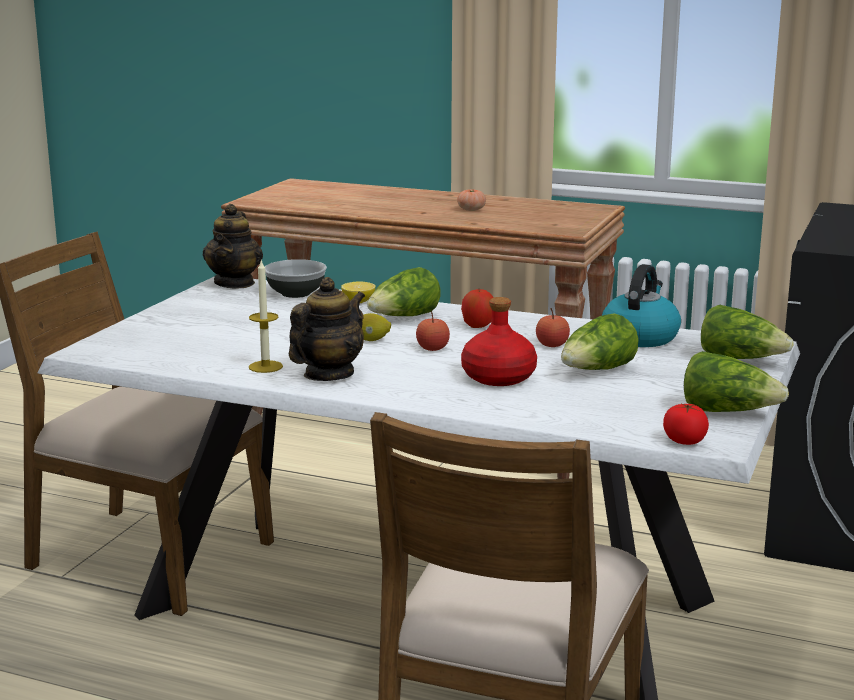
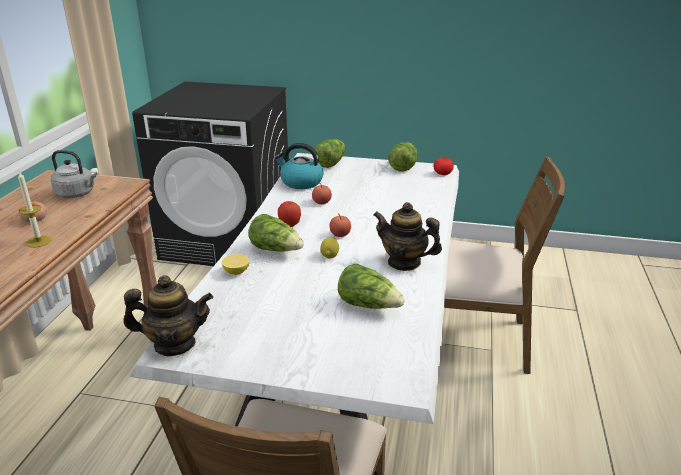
camera: 100 degrees left, 10 degrees up
candle [249,261,283,373] -> candle moved to [18,171,52,248]
bowl [265,259,327,298] -> none
red bottle [461,297,537,386] -> none
lettuce [561,313,639,370] -> lettuce moved to [338,263,405,309]
none -> grey kettle [51,150,97,198]

